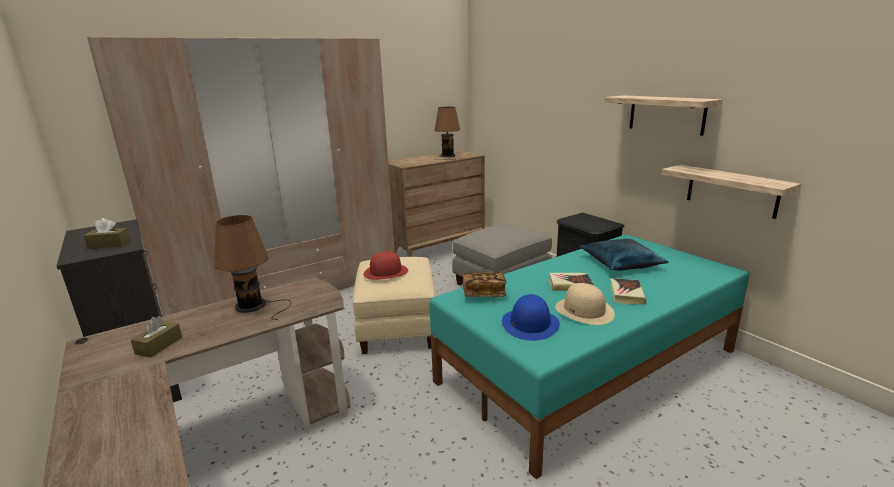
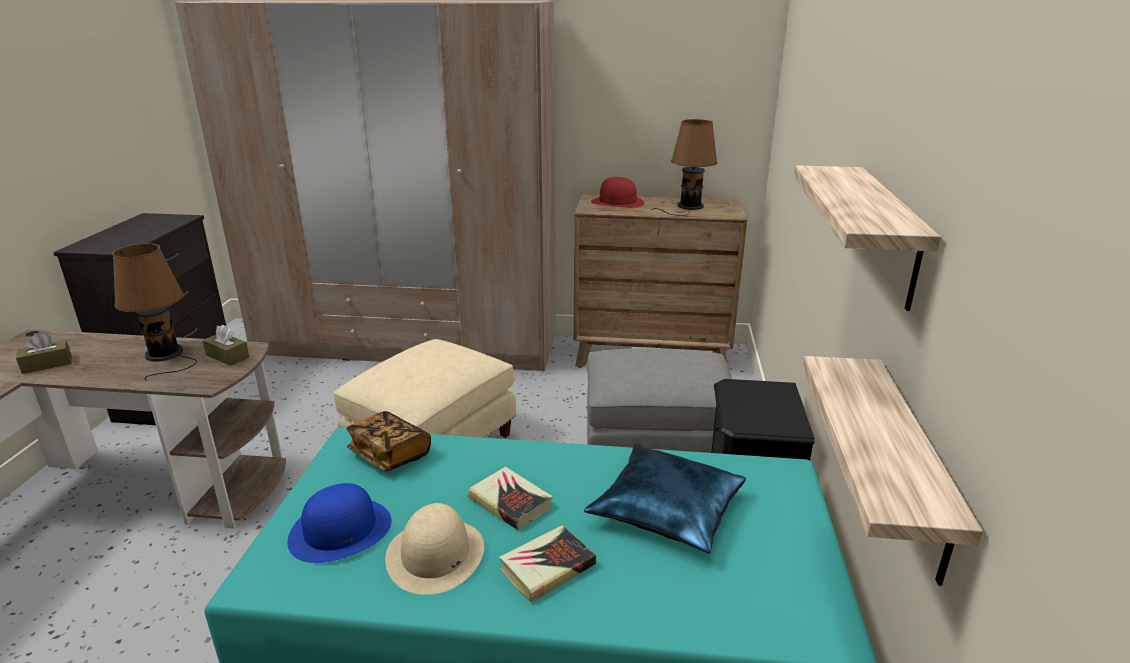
camera: 40 degrees right, 5 degrees up
brown tissue box [84,218,130,249] -> brown tissue box moved to [203,325,249,366]
red hat [363,251,408,280] -> red hat moved to [591,177,645,208]

